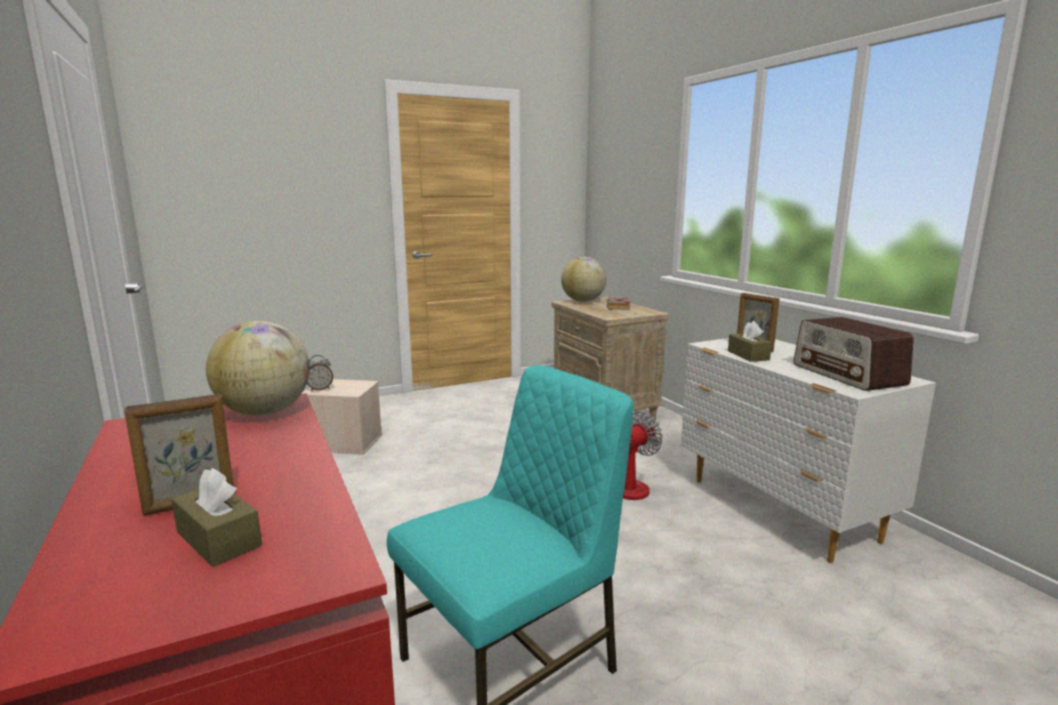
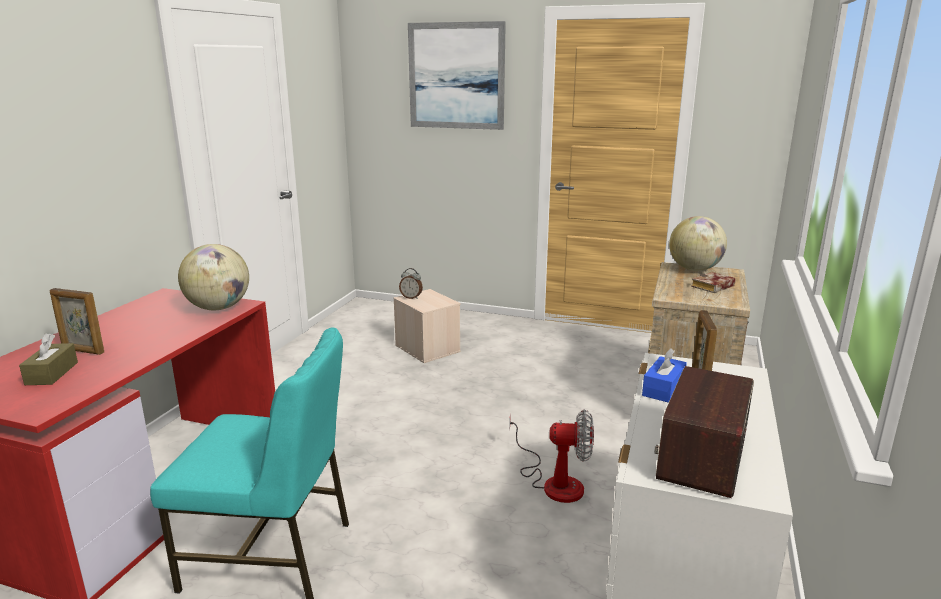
camera: 45 degrees right, 5 degrees up
brown tissue box [728,321,772,362] -> blue tissue box [642,348,687,403]
none -> picture [408,21,506,130]

